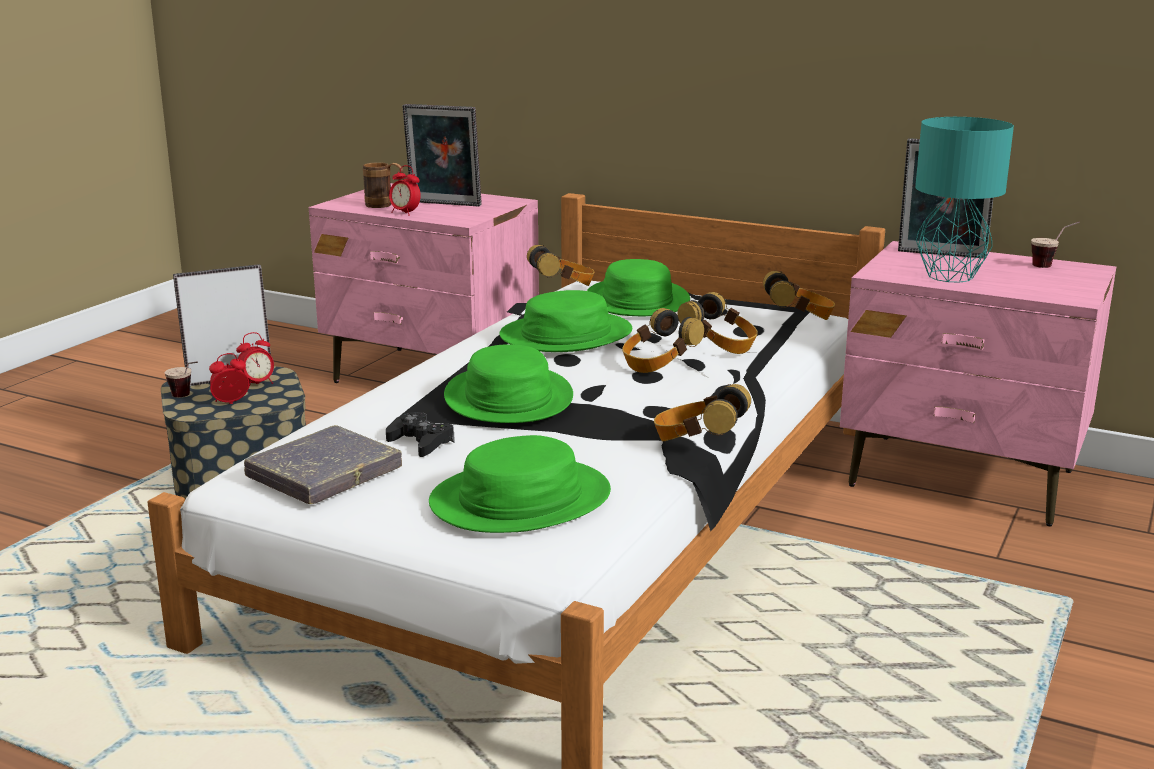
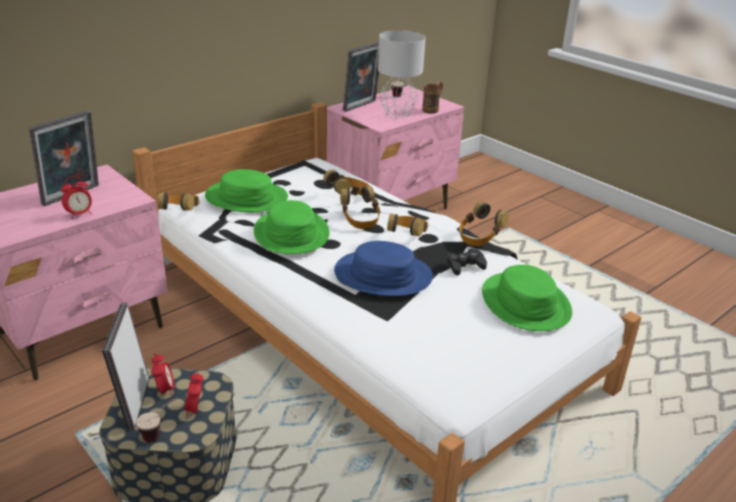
camera: 70 degrees left, 10 degrees up
grey book [244,425,402,504] -> none
brown mug [363,162,403,208] -> brown mug moved to [422,82,443,114]
black game controller [386,412,455,457] -> black game controller moved to [447,248,487,276]
green hat [444,344,573,423] -> blue hat [334,241,433,296]
headphones [763,271,835,320] -> headphones moved to [387,213,428,237]
turquoise table lamp [915,117,1014,283] -> grey table lamp [378,30,426,119]

